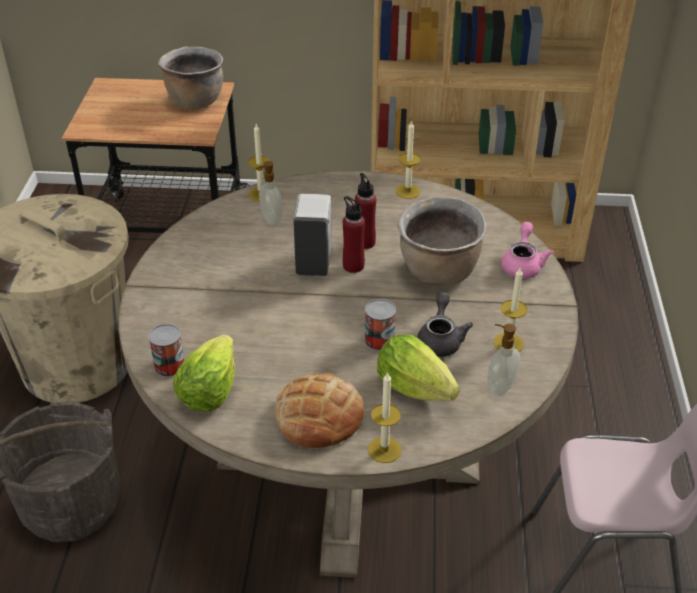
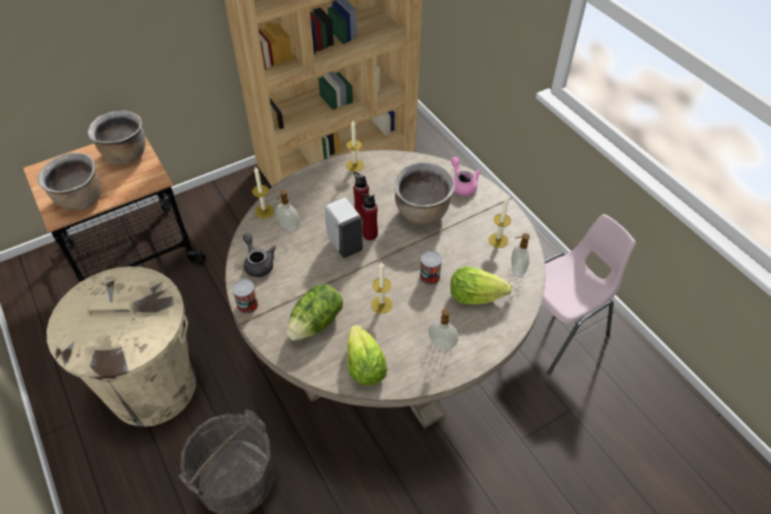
camera: 35 degrees left, 10 degrees up
can [148,324,185,377] -> can moved to [232,279,258,314]
bread [275,373,364,448] -> soap dispenser [428,309,458,350]
candle [368,372,402,463] -> candle moved to [371,261,392,314]
grey teapot [417,292,473,357] -> grey teapot moved to [243,233,276,277]
none -> brown cooking pot [38,153,101,210]
none -> lettuce [286,285,343,341]

